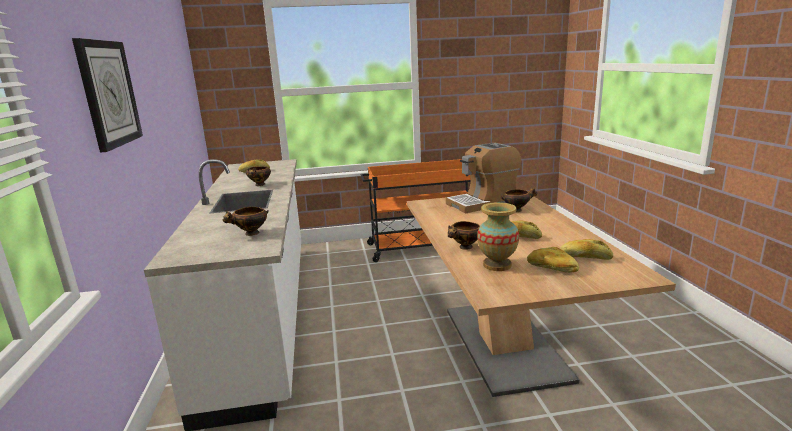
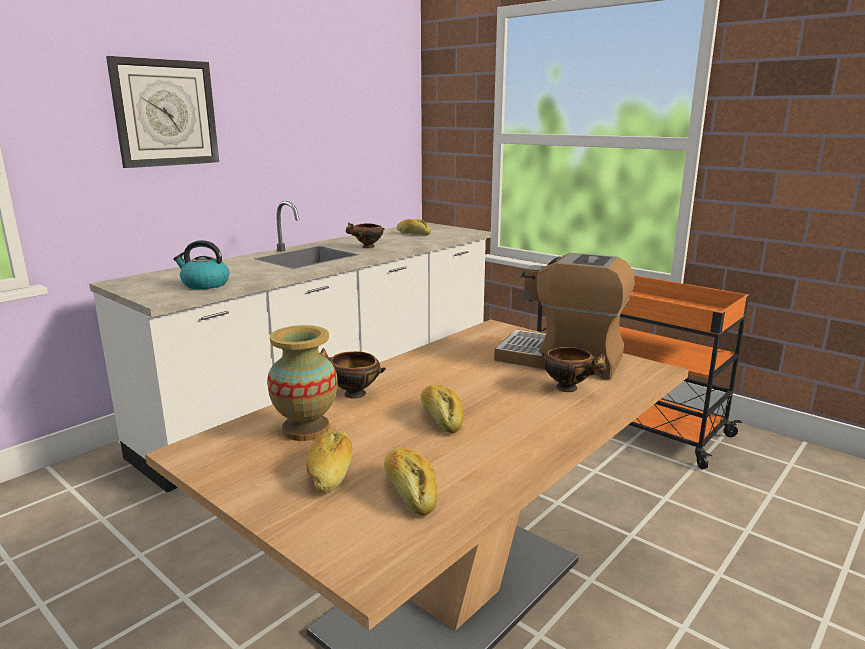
camera: 50 degrees right, 0 degrees up
bowl [223,207,269,236] -> kettle [173,240,229,289]

